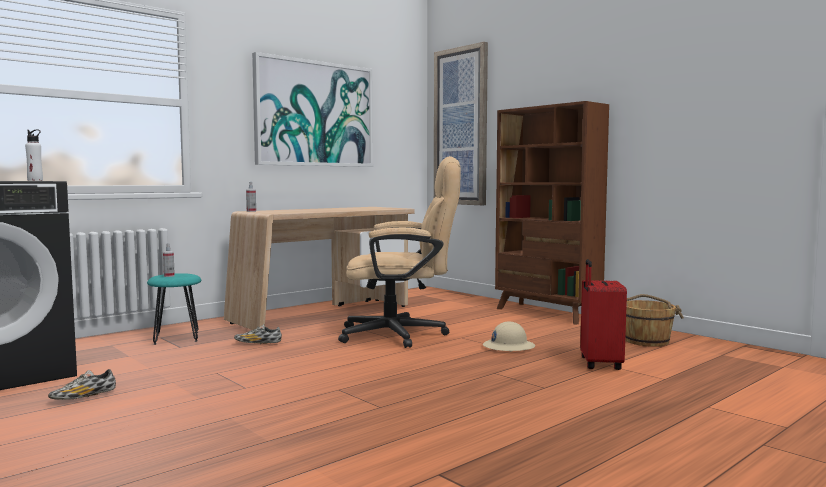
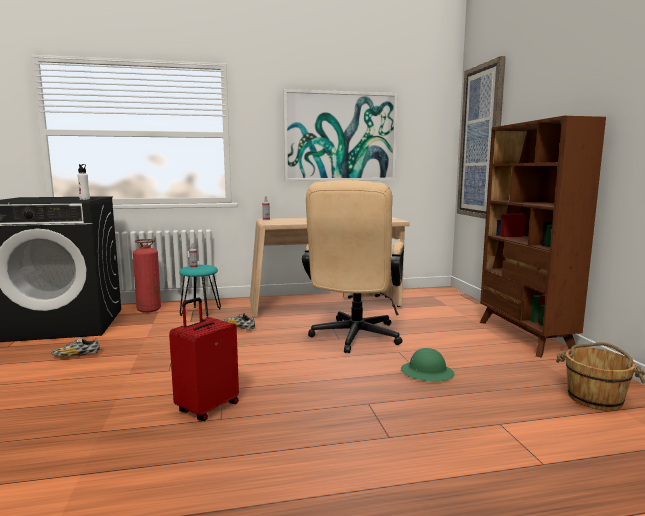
camera: 30 degrees right, 5 degrees up
beige office chair [338,156,461,348] -> beige office chair turned 75 degrees clockwise [302,180,404,353]
beige hard hat [483,322,535,352] -> green hard hat [401,348,455,381]
red suitcase [580,259,627,370] -> red suitcase moved to [169,298,239,421]
none -> fire extinguisher [133,239,161,313]

